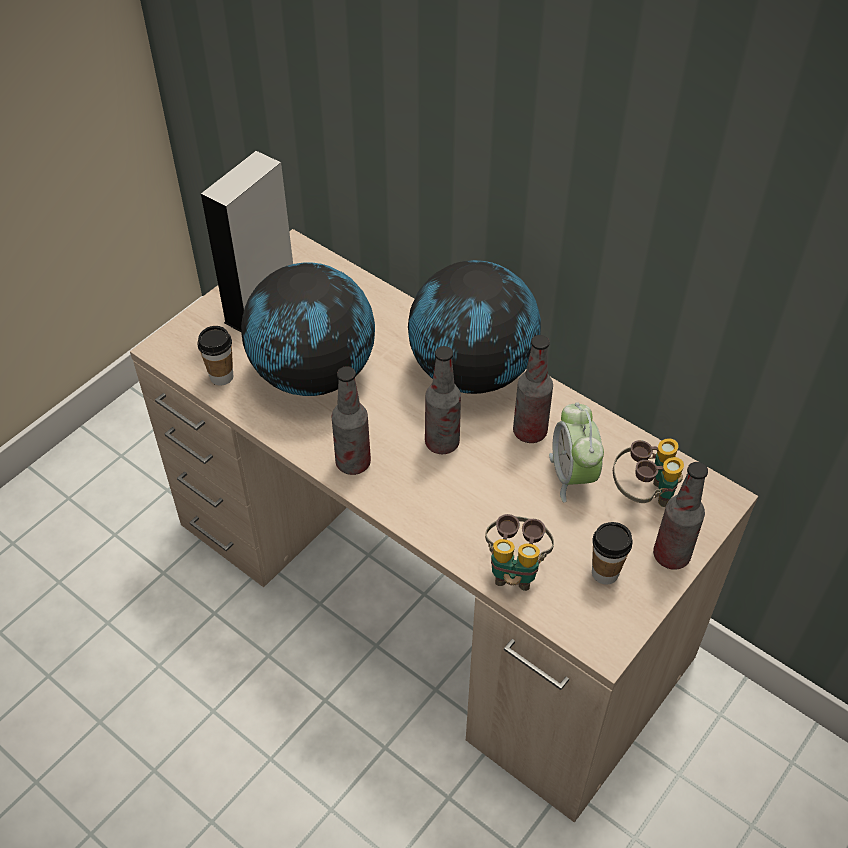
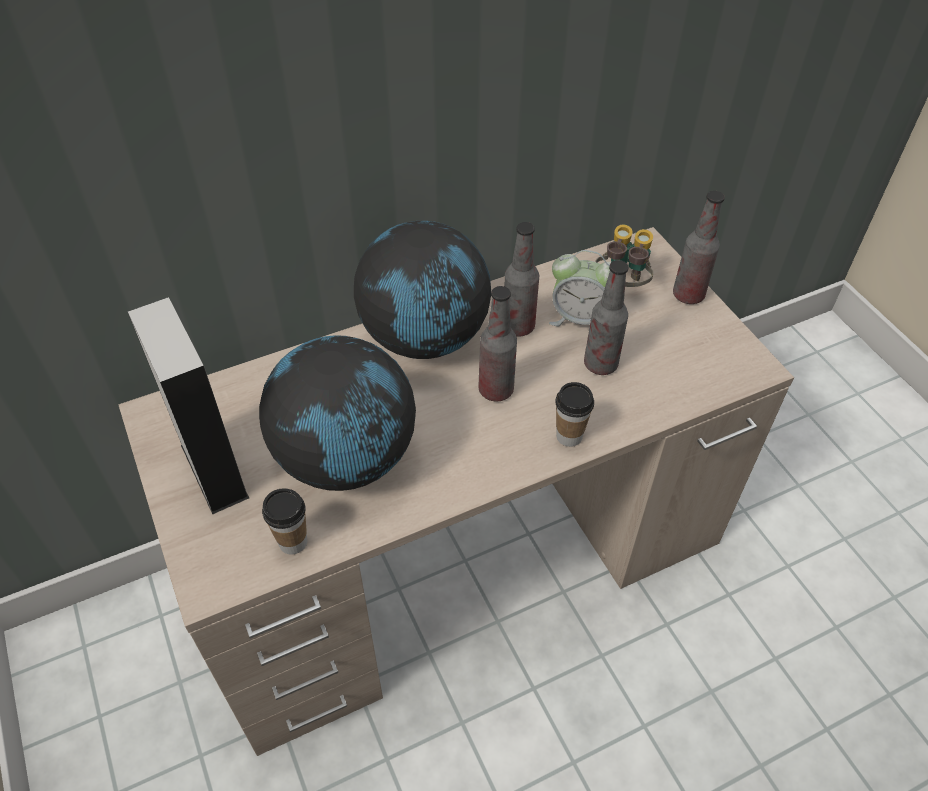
camera: 65 degrees left, 0 degrees up
bottle [331,366,371,475] -> bottle moved to [584,260,629,375]
binoculars [485,514,554,591] -> none
cup [592,522,633,585] -> cup moved to [555,382,594,447]

